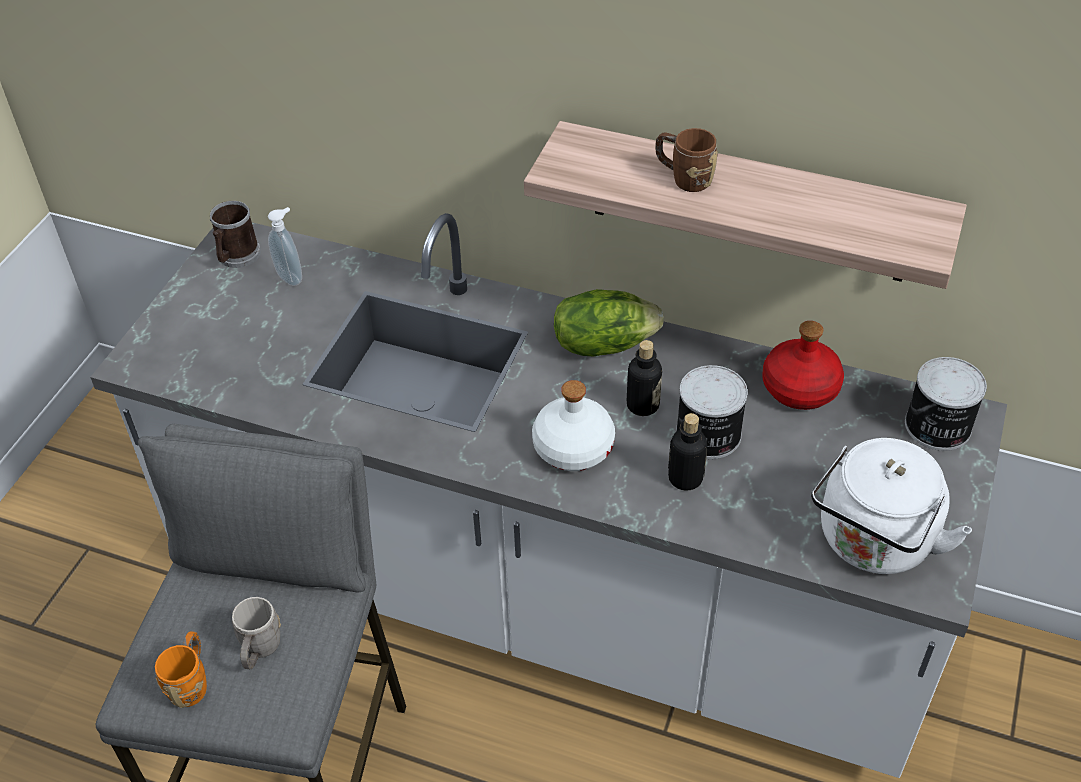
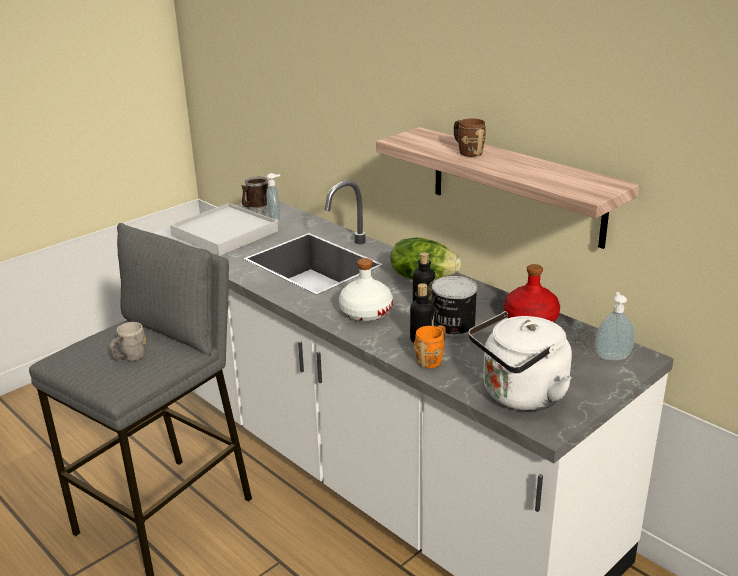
camera: 25 degrees right, 20 degrees down
orange mug [155,631,207,708] -> orange mug moved to [414,325,446,368]
can [905,357,987,451] -> soap dispenser [595,292,635,360]
none -> white tray [170,203,278,256]

